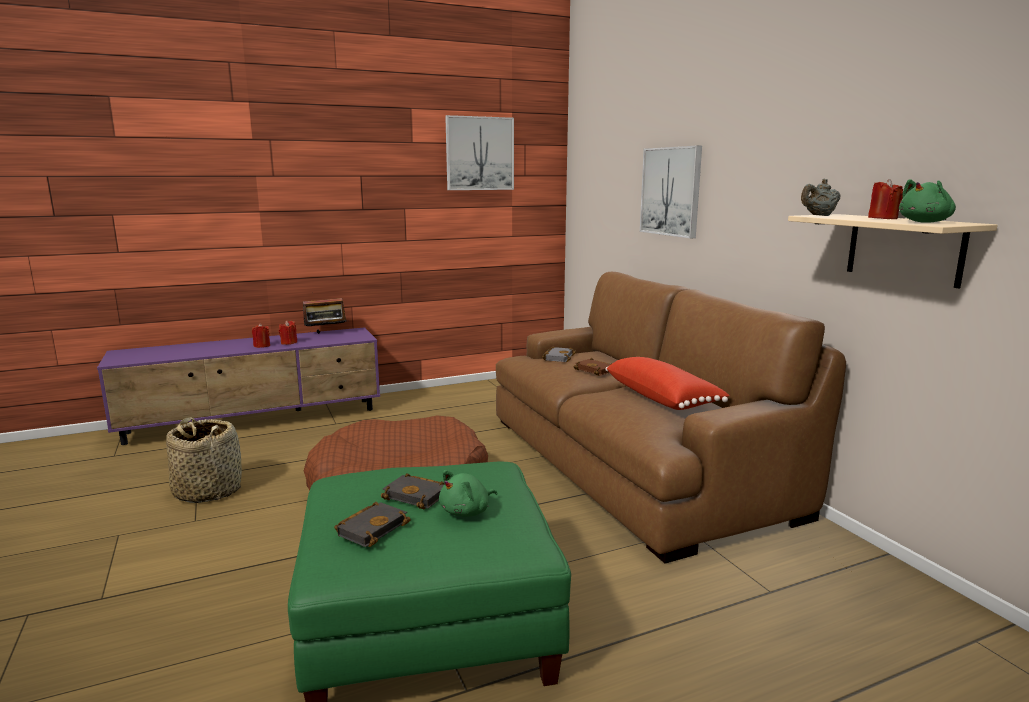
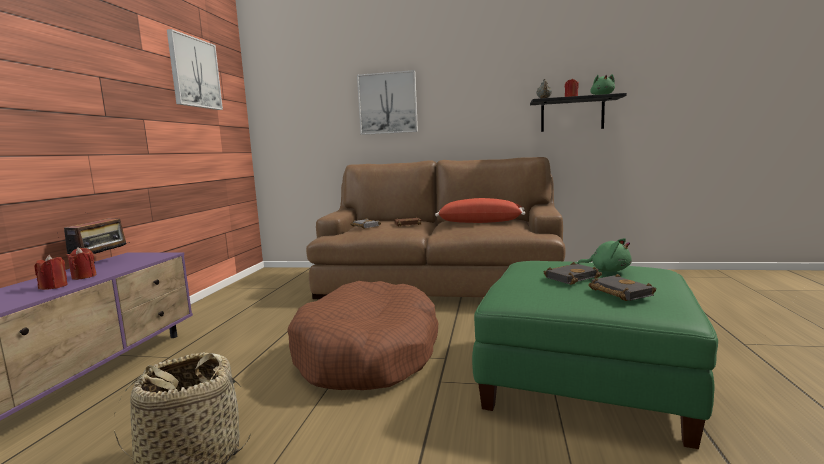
camera: 55 degrees left, 5 degrees down
green plush toy [439,470,497,517] -> green plush toy turned 45 degrees counterclockwise [577,238,632,272]
beige shelf [788,214,997,288] -> black shelf [530,93,627,132]

